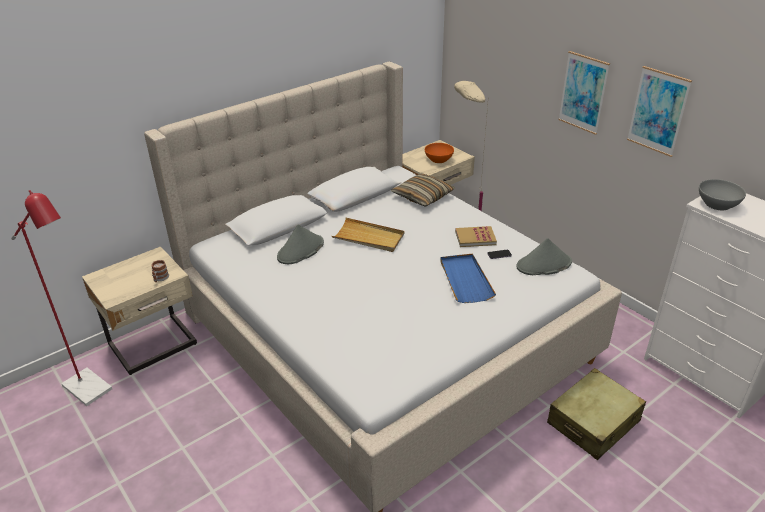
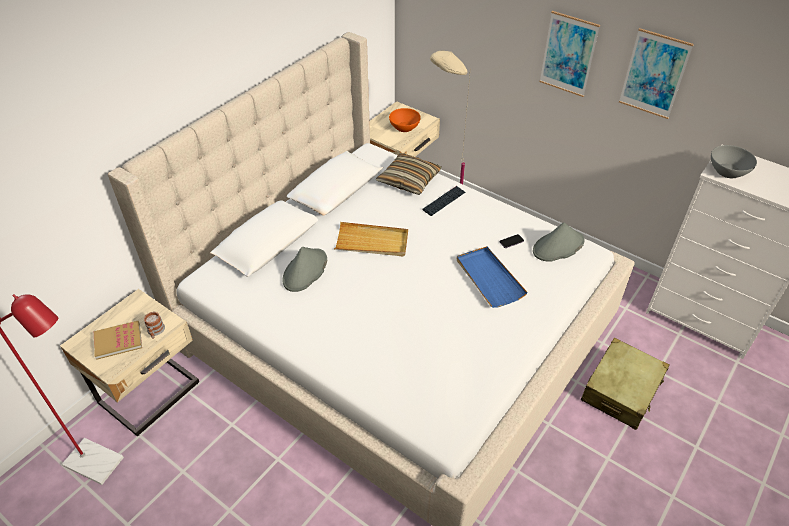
camera: 15 degrees left, 10 degrees up
book [455,226,497,247] -> book moved to [94,321,142,360]
none -> keyboard [422,186,465,216]

